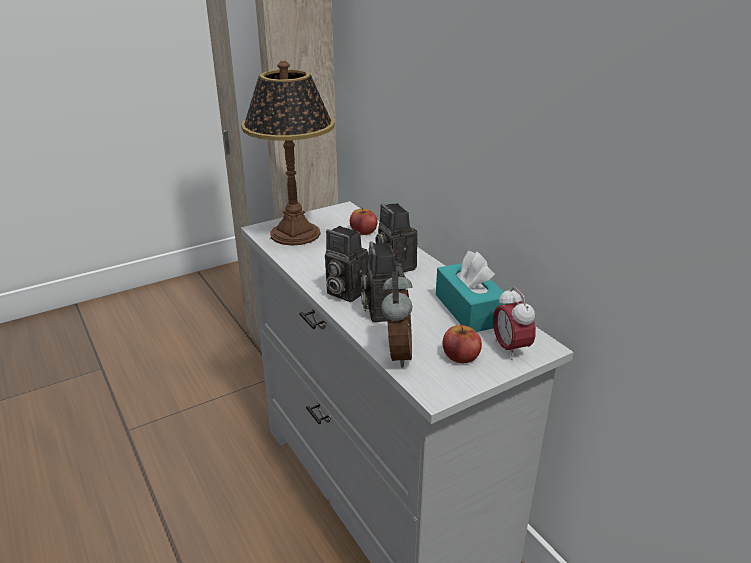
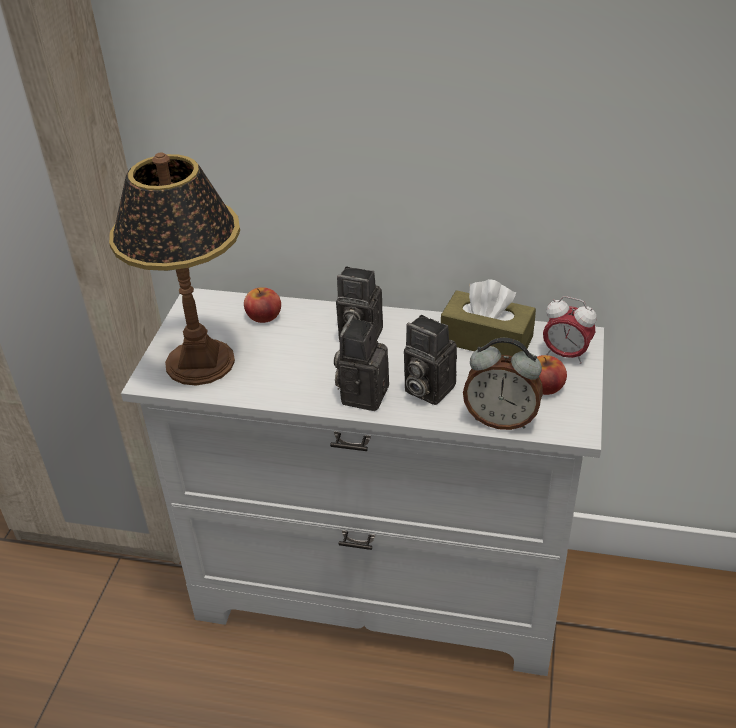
camera: 45 degrees left, 10 degrees up
camera [325,226,369,302] -> camera turned 120 degrees clockwise [334,316,389,411]
alarm clock [381,271,413,368] -> alarm clock turned 150 degrees clockwise [463,338,543,430]
turquoise tissue box [436,251,508,332] -> brown tissue box [441,279,536,356]

